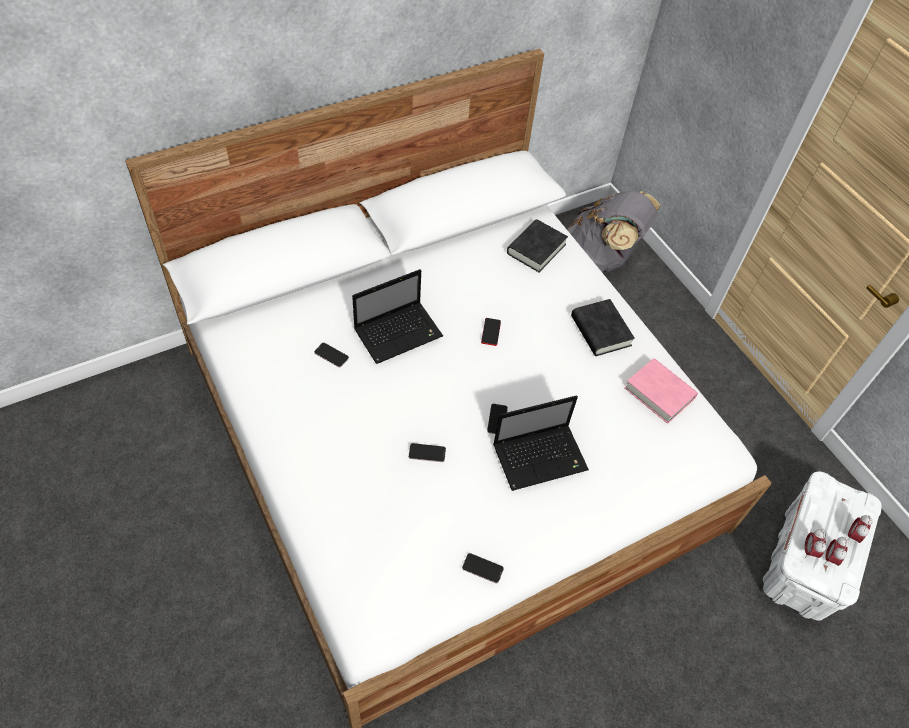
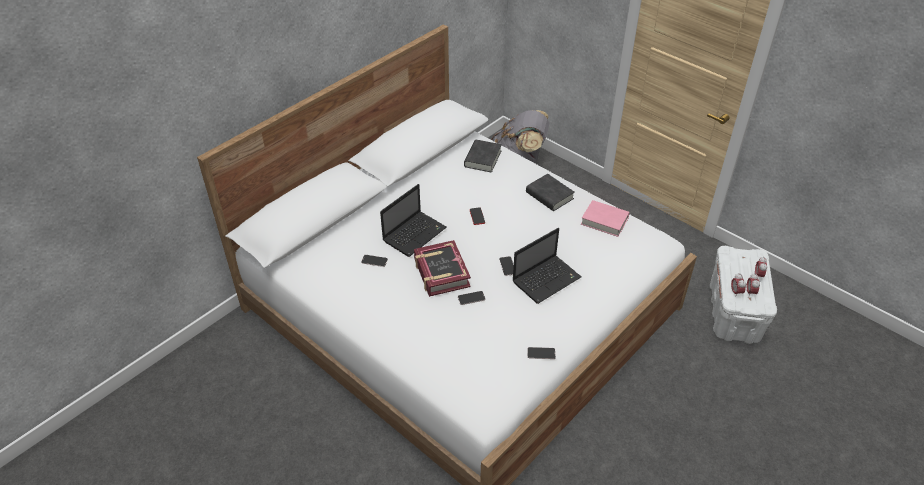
camera: 15 degrees left, 10 degrees down
none -> book [414,240,471,297]

